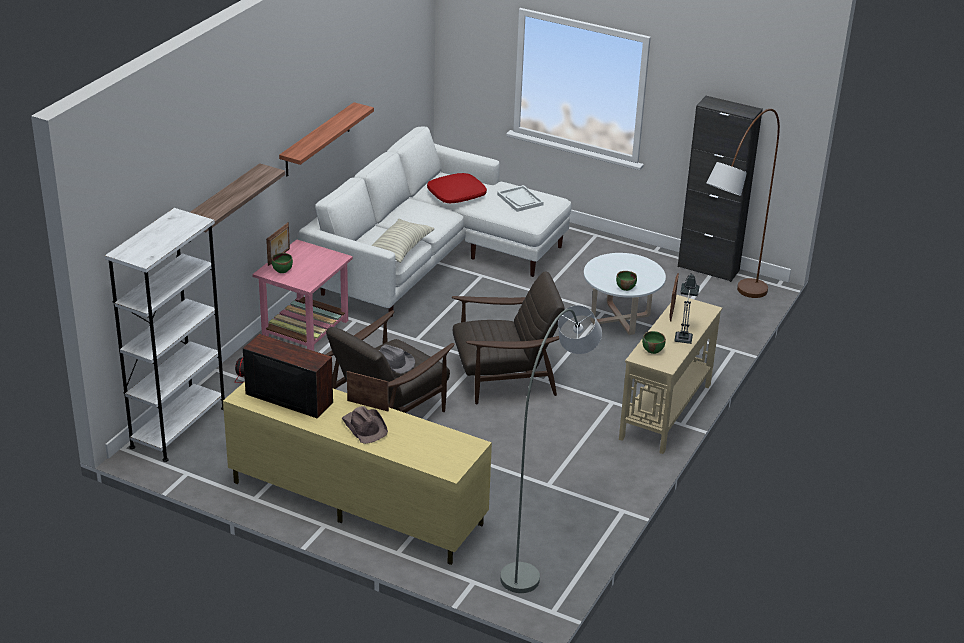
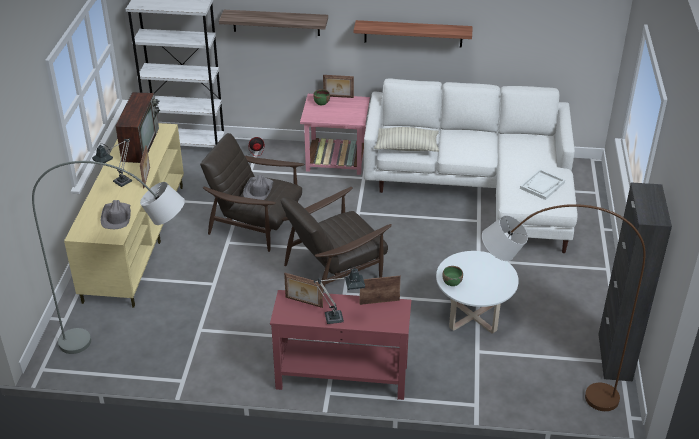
camera: 70 degrees right, 5 degrees up
brown hat [342,406,388,444] -> table lamp [92,138,132,187]
red pillow [427,173,487,203] -> none
brown armchair [452,272,565,404] -> brown armchair turned 90 degrees clockwise [281,187,392,292]
beige console table [619,295,722,454] -> red console table [270,290,411,400]
green bowl [642,331,666,354] -> picture frame [284,273,323,308]
none -> grey hat [100,200,131,229]

